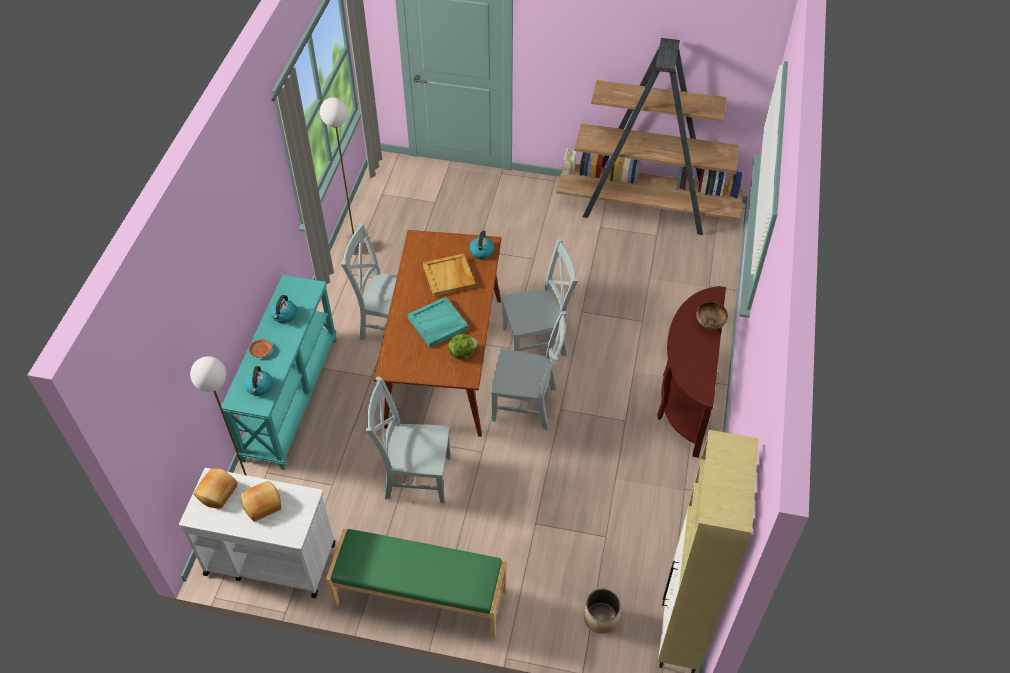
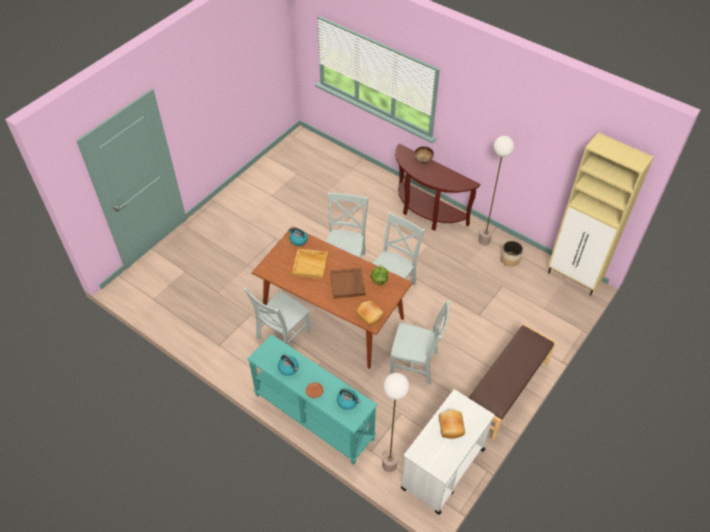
camera: 65 degrees left, 0 degrees up
bread [194,469,237,509] -> bread moved to [356,301,384,327]
floor lamp [320,98,364,255] -> floor lamp moved to [479,136,514,246]
green bench [326,529,507,639] -> brown bench [469,324,556,441]
grey chair [366,376,451,503] -> grey chair turned 105 degrees counterclockwise [390,301,450,385]
turquoise tray [407,297,468,348] -> brown tray [330,268,366,299]
brown bookcase [556,38,743,235] -> none
planter [584,589,621,634] -> planter moved to [500,241,523,267]

